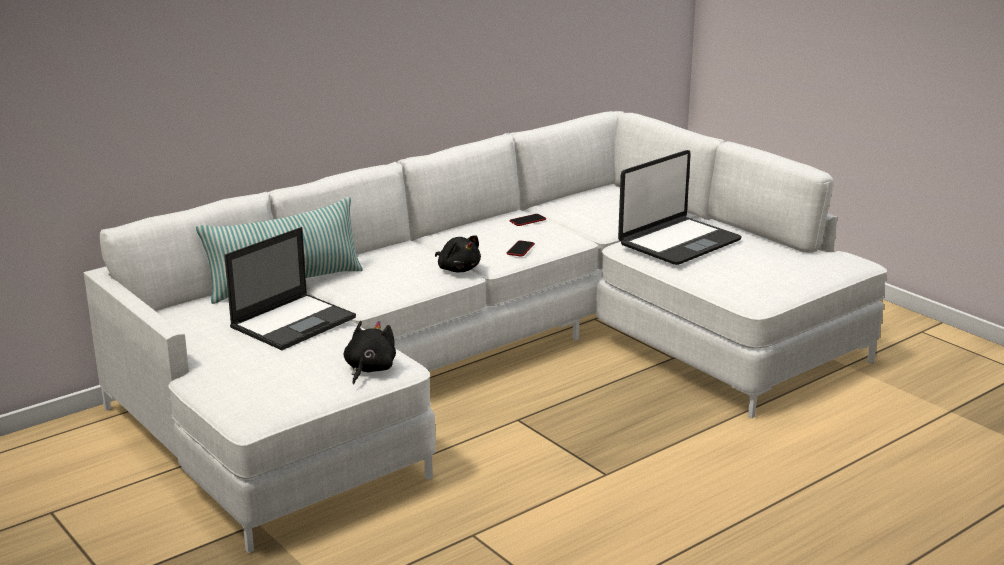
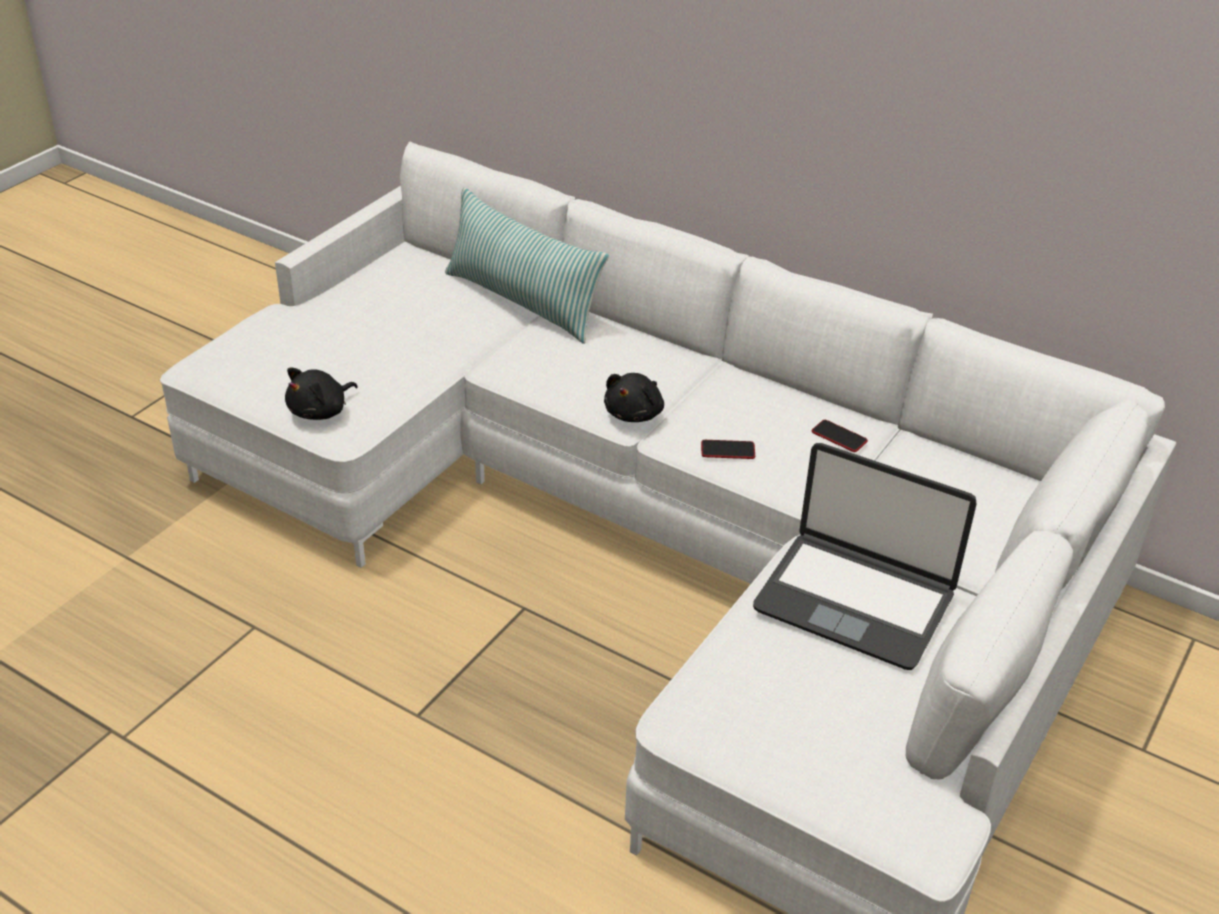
camera: 70 degrees right, 15 degrees up
laptop [224,227,356,350] -> none
black plush toy [344,321,396,384] -> black plush toy turned 135 degrees clockwise [285,367,358,420]

